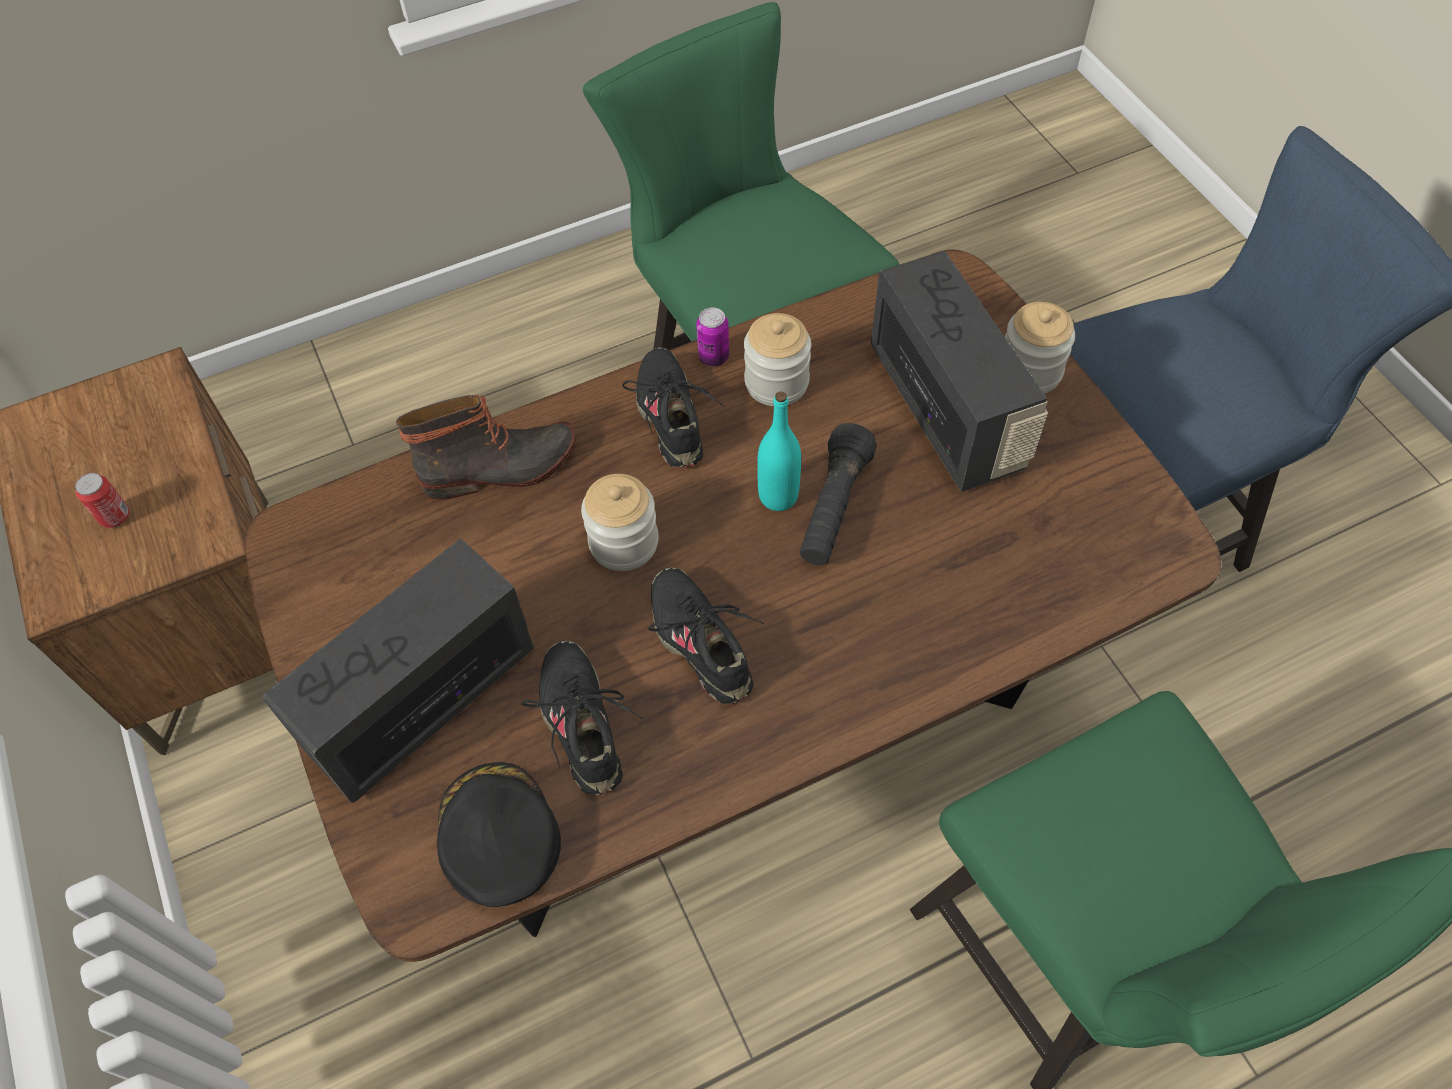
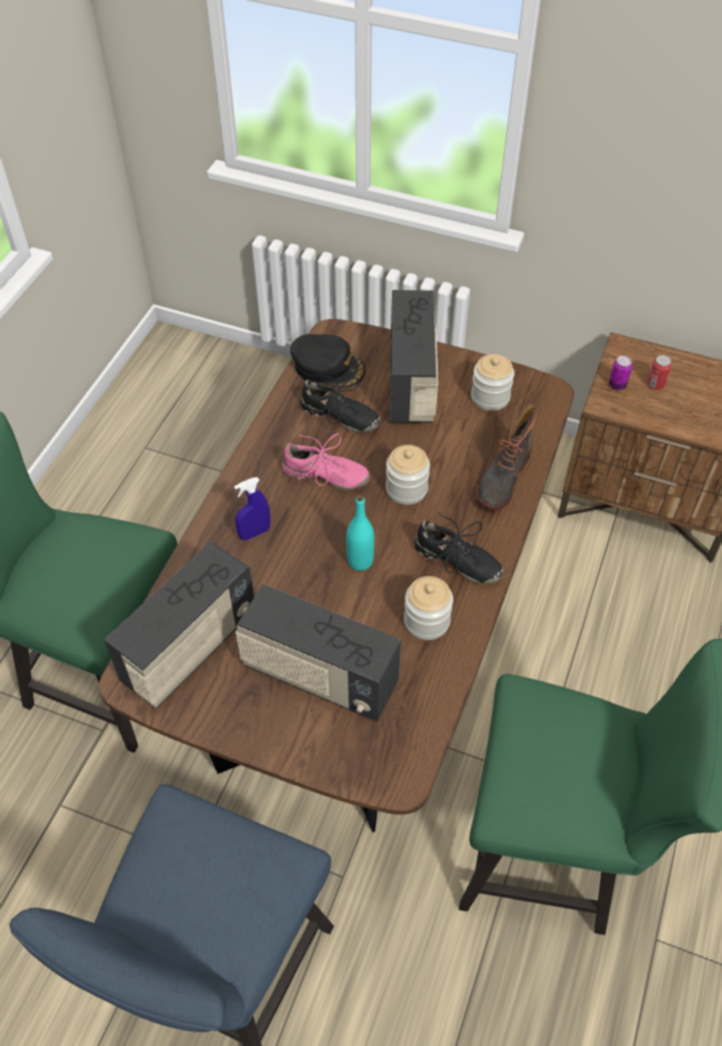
camera: 135 degrees right, 5 degrees down
black shoe [648,567,764,704] -> pink shoe [282,433,370,490]
can [696,307,729,367] -> can moved to [609,356,632,390]
black flashlight [800,423,877,565] -> none
jar [1005,302,1075,394] -> jar moved to [471,354,514,411]
none -> radio [104,541,254,709]
none -> blue spray bottle [234,477,270,540]

